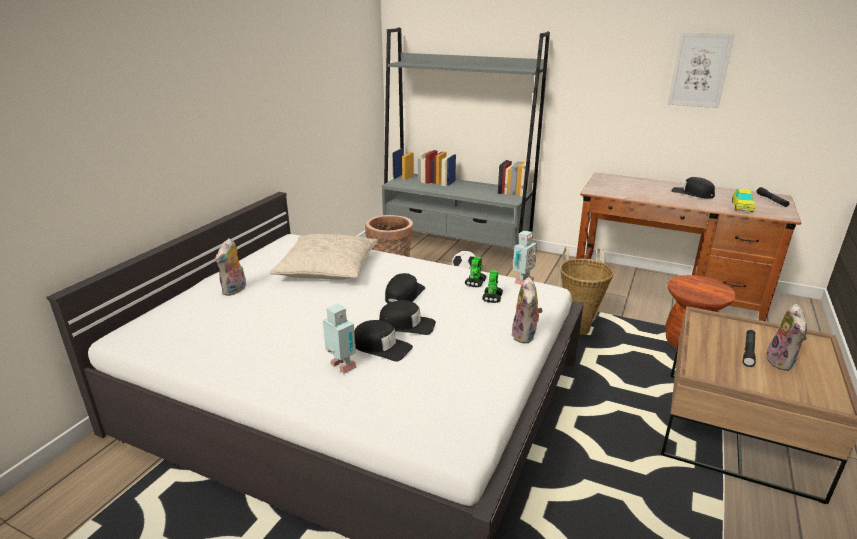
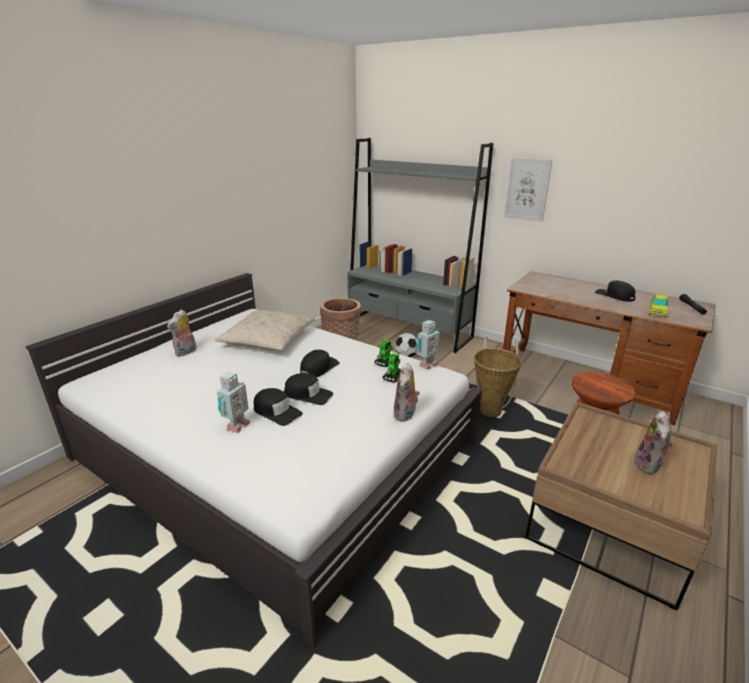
camera: 10 degrees right, 0 degrees up
toy robot [323,304,357,373] -> toy robot turned 60 degrees clockwise [217,372,250,433]
picture [667,32,735,108] -> picture moved to [504,158,552,221]
black flashlight [743,330,756,367] -> none

